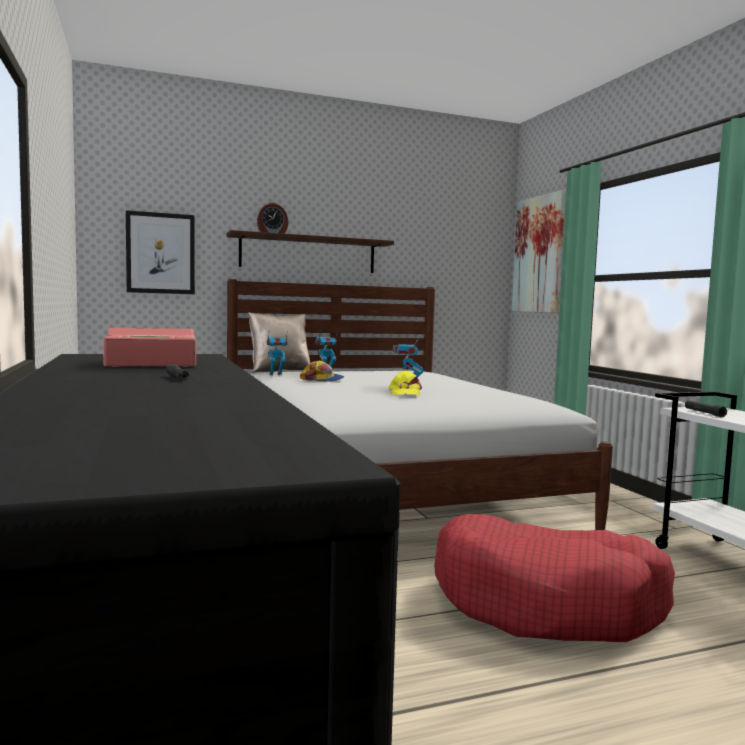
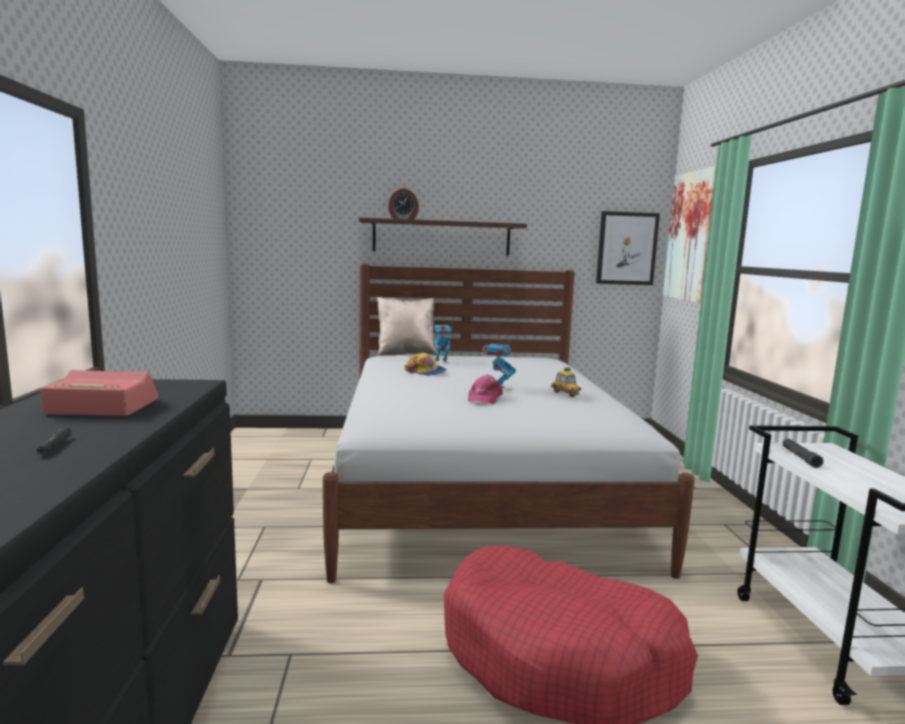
camera: 15 degrees right, 5 degrees up
picture [126,210,195,294] -> picture moved to [596,211,660,285]
toy robot [267,335,287,376] -> none
yellow cap [389,370,422,396] -> pink cap [468,375,503,404]
none -> toy car [551,367,581,397]

